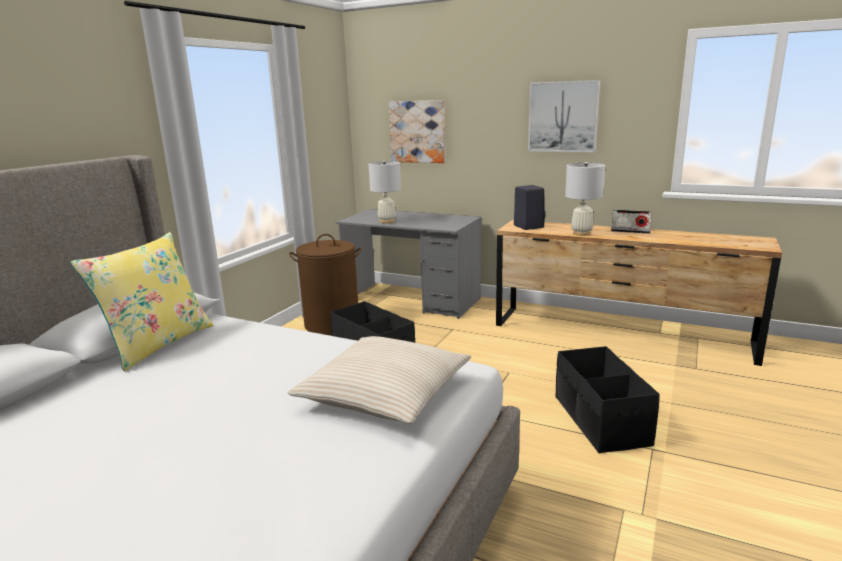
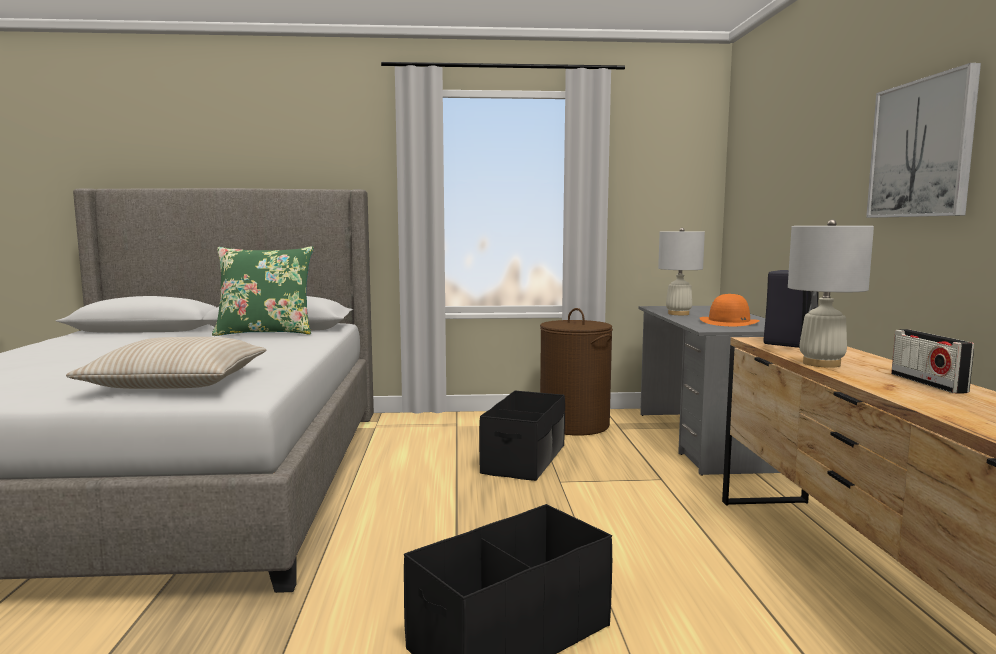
camera: 60 degrees right, 10 degrees down
yellow pillow [70,232,213,371] -> green pillow [212,246,314,336]
picture [389,100,445,163] -> none
none -> orange hat [700,294,760,327]

